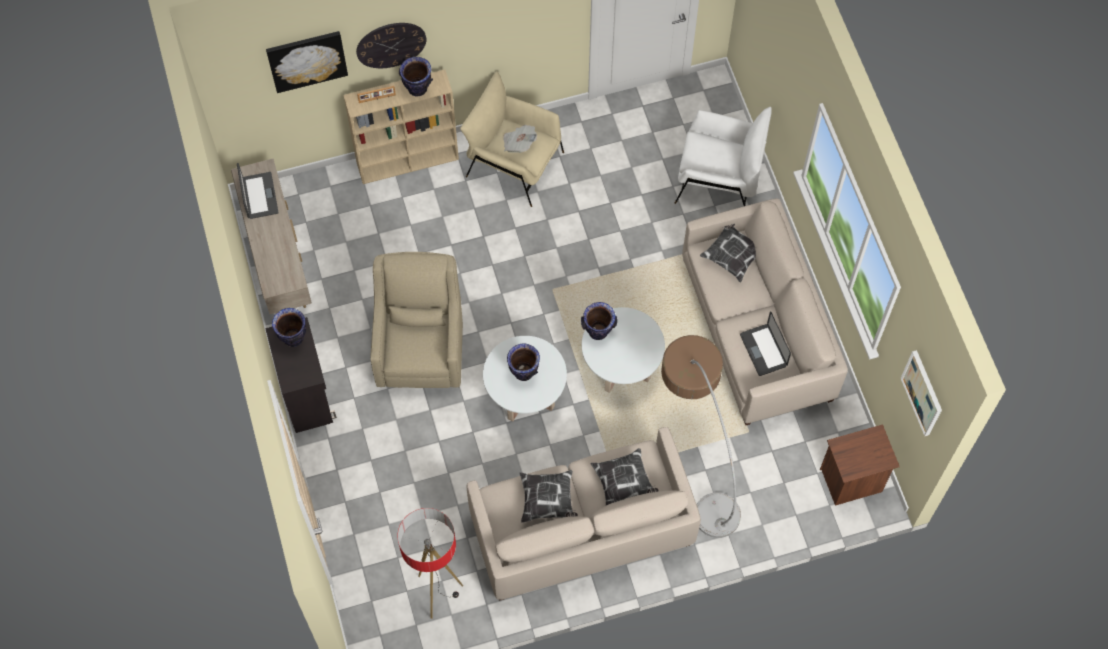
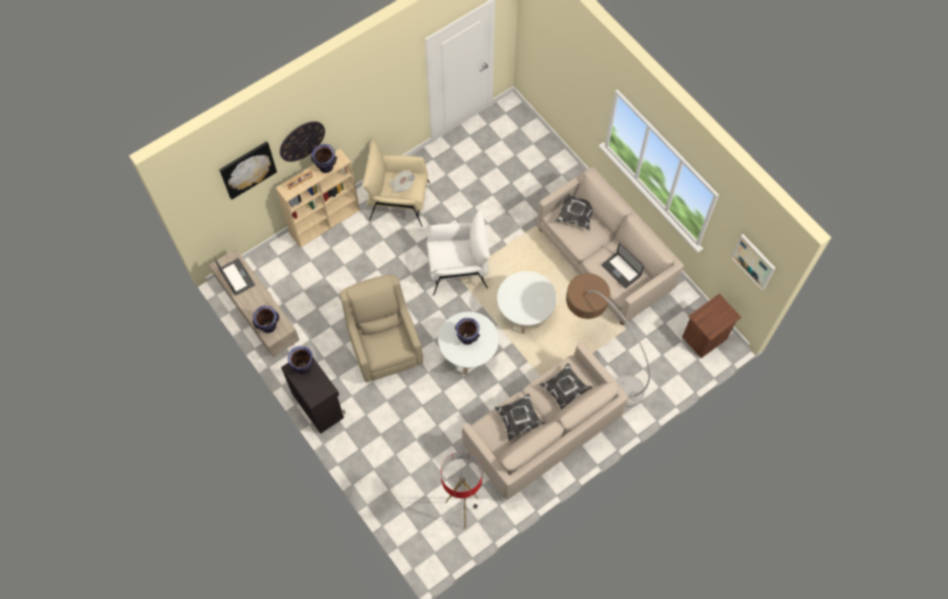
camera: 20 degrees left, 0 degrees up
vase [581,302,618,340] -> vase moved to [253,305,279,333]
white armchair [675,107,772,206] -> white armchair moved to [427,209,490,295]

